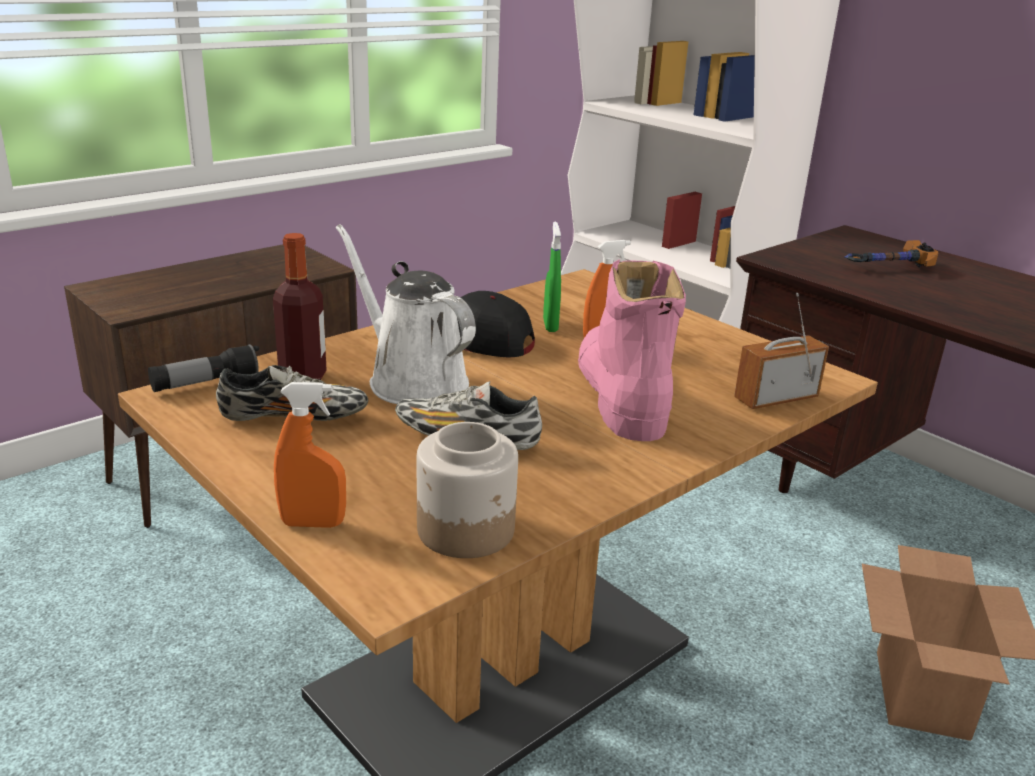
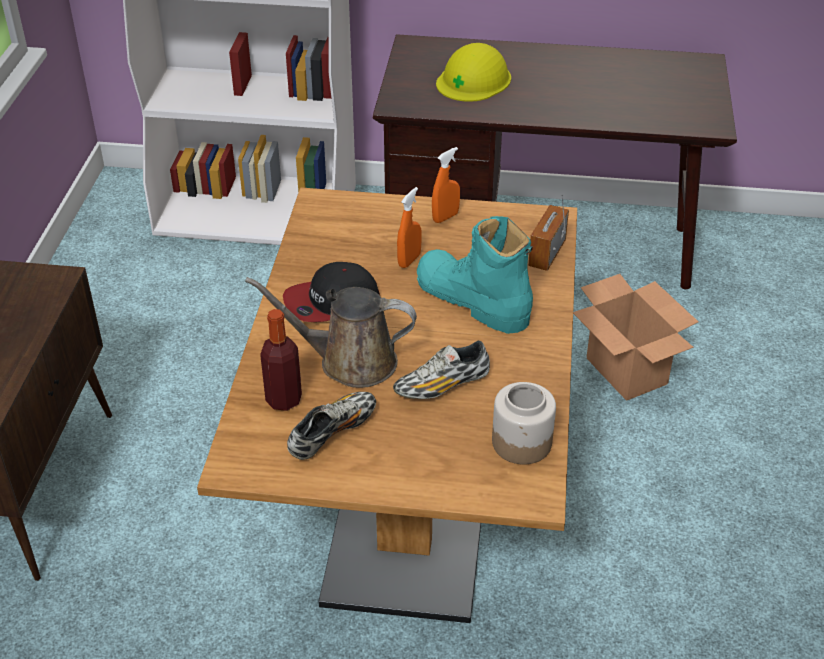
camera: 40 degrees left, 15 degrees up
flashlight [148,344,259,392] -> none
orange spray bottle [274,382,346,528] -> orange spray bottle moved to [432,147,460,223]
white watering can [336,224,476,404] -> brown watering can [245,277,417,388]
green spray bottle [543,221,561,332] -> none
pink boot [578,260,686,441] -> turquoise boot [417,216,533,334]
hammer [844,240,938,268] -> yellow hard hat [436,43,511,102]

